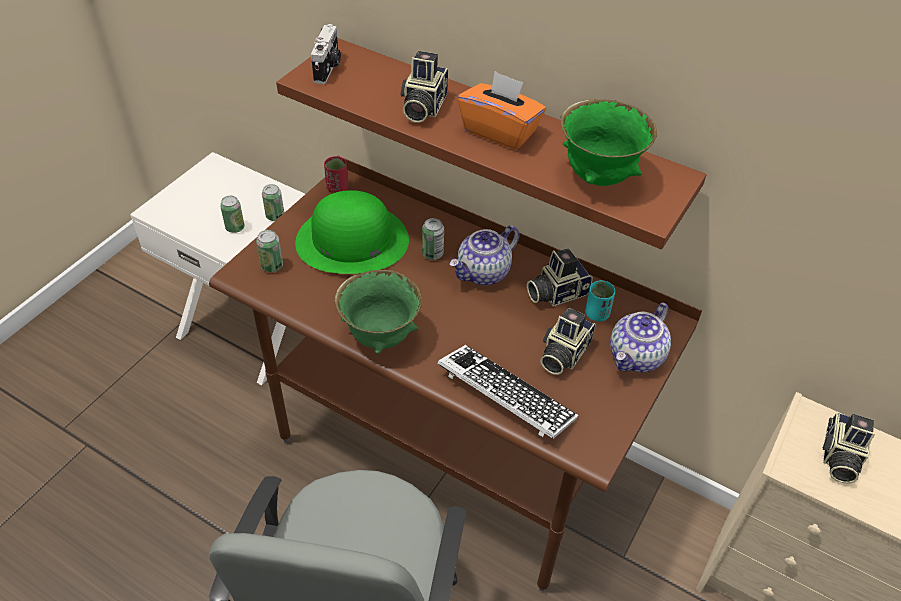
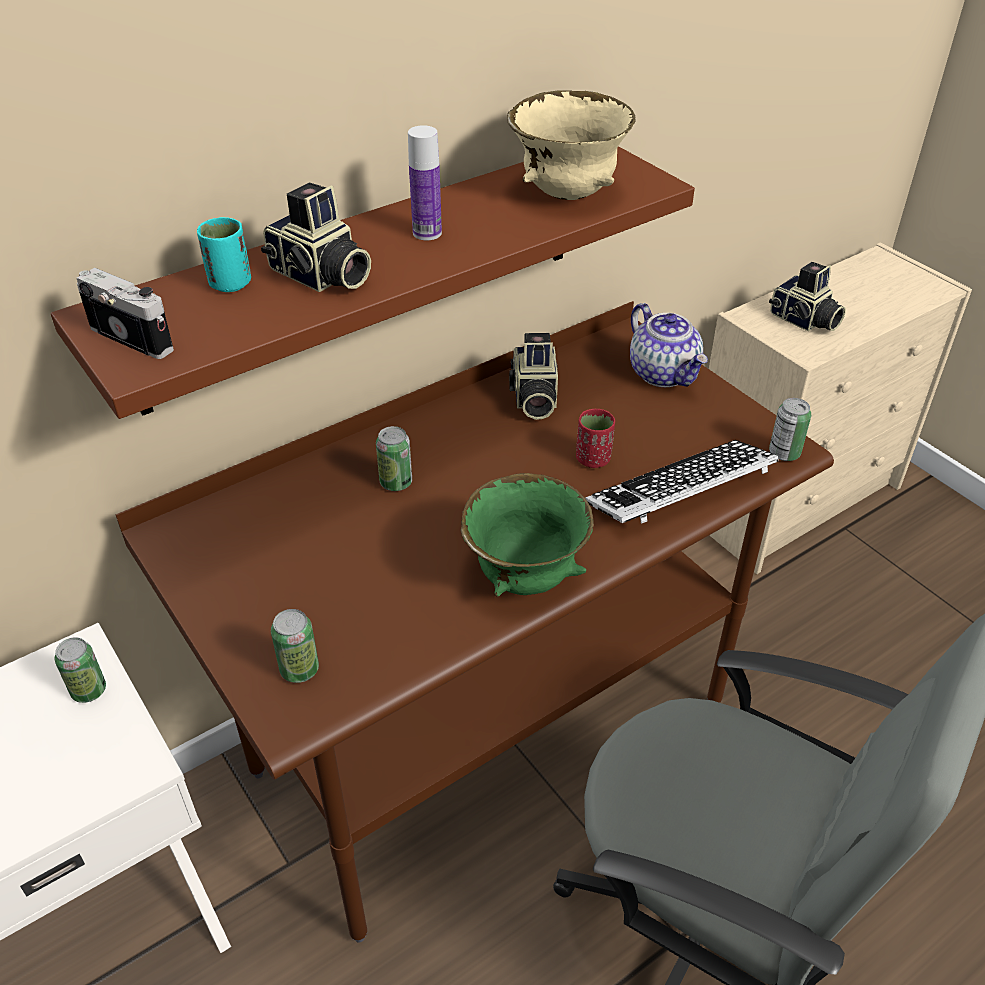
camera: 65 degrees left, 5 degrees down
can [220,196,245,233] -> can moved to [769,398,811,461]
green hat [295,190,409,274] -> none
red cup [324,156,348,193] -> red cup moved to [576,409,615,468]
teapot [450,225,519,285] -> none
orange tissue box [458,71,546,150] -> bottle [408,125,442,240]
camera [540,307,596,375] -> none
green bowl [561,99,657,186] -> beige bowl [507,90,636,200]
turquoise cup [585,280,615,322] -> turquoise cup moved to [197,217,251,292]

